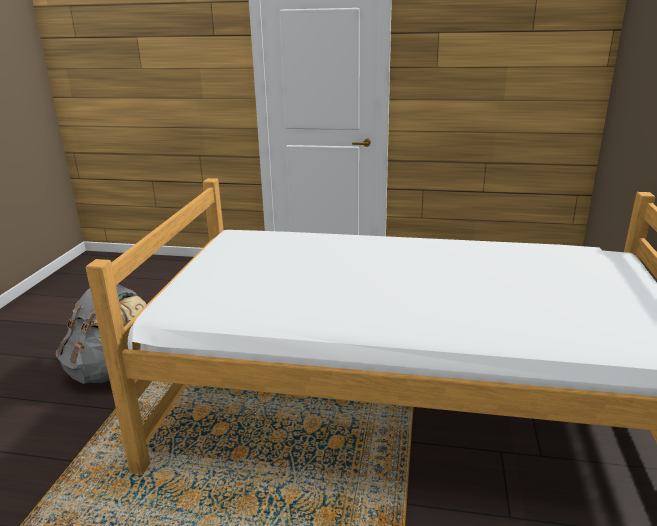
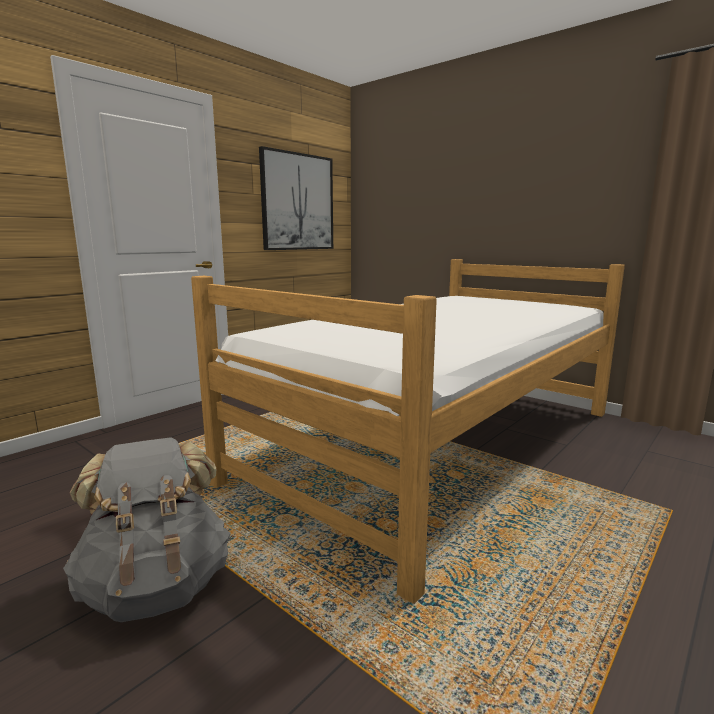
camera: 60 degrees left, 10 degrees down
none -> picture [259,146,333,250]

